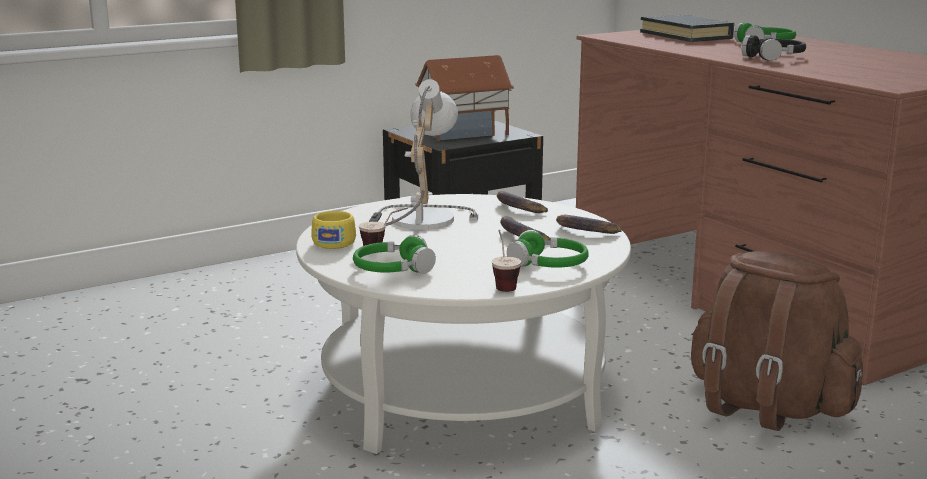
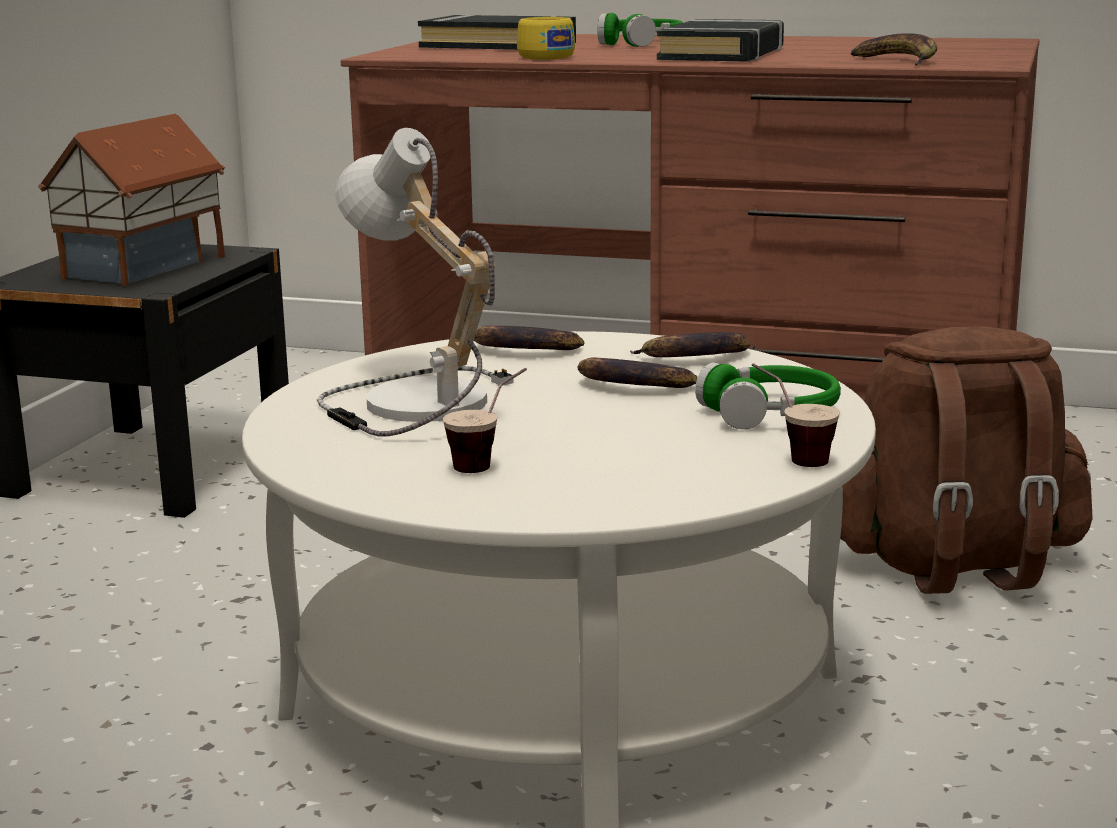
camera: 40 degrees left, 0 degrees up
yellow cup [312,211,356,249] -> yellow cup moved to [517,17,575,60]
green headphones [353,235,436,274] -> none
black headphones [742,35,806,61] -> black book [657,19,784,62]
none -> banana [851,33,937,66]

